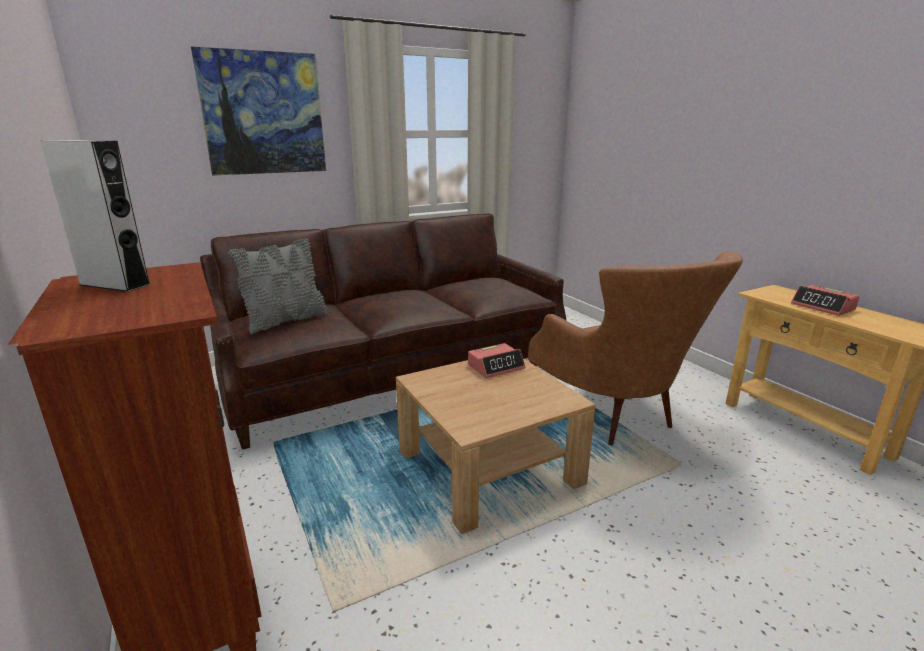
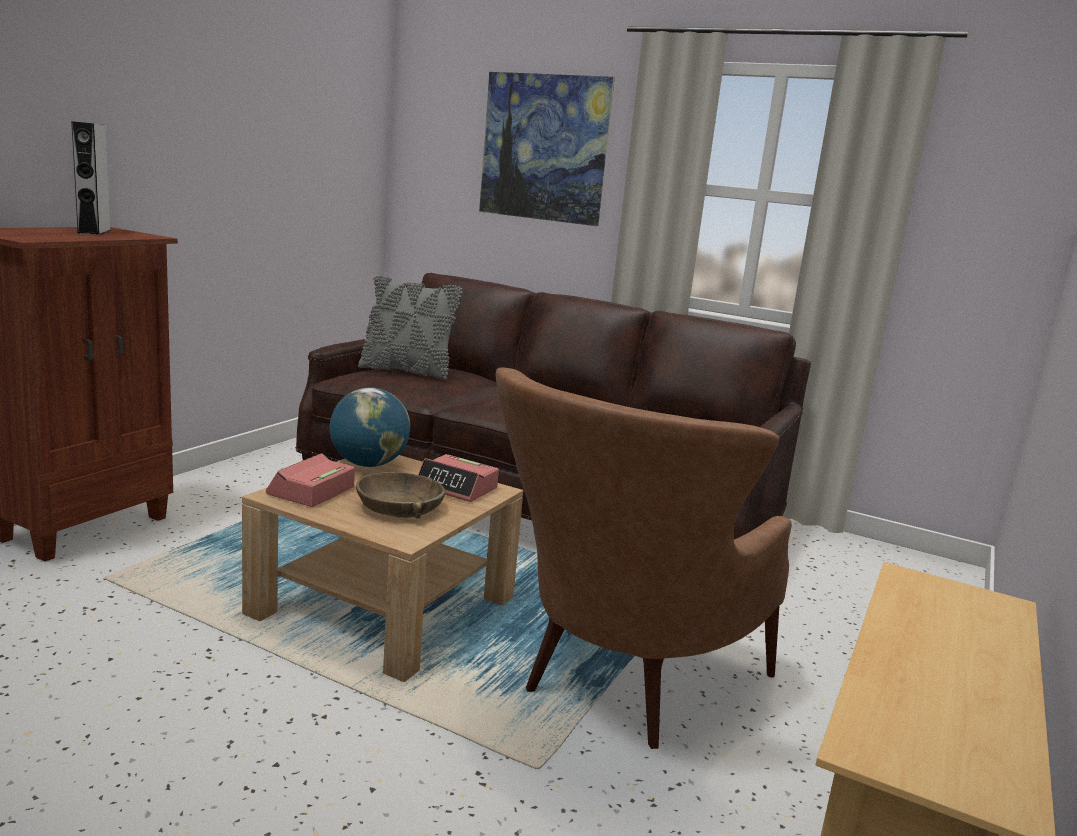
camera: 55 degrees right, 5 degrees down
alarm clock [791,285,859,316] -> alarm clock moved to [266,453,355,507]
none -> globe [330,388,410,467]
none -> brown bowl [356,472,445,519]

